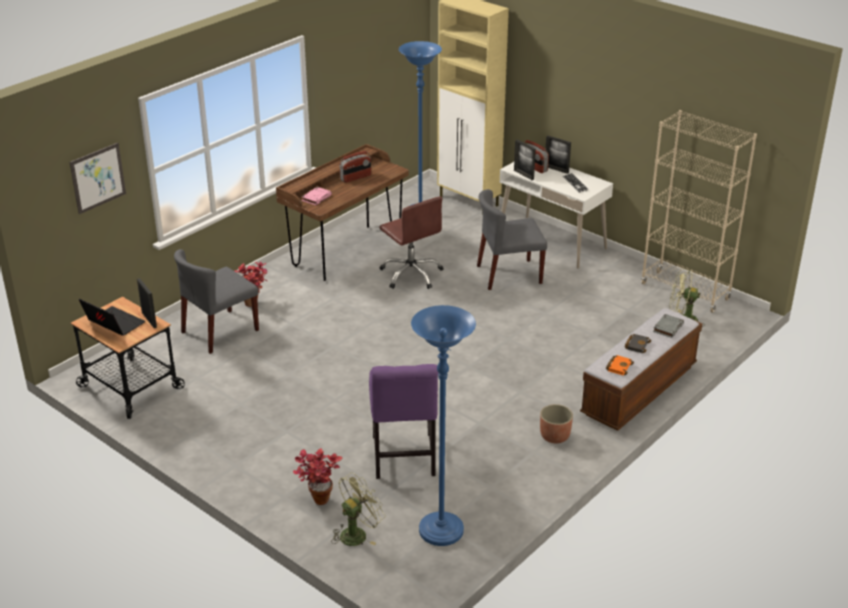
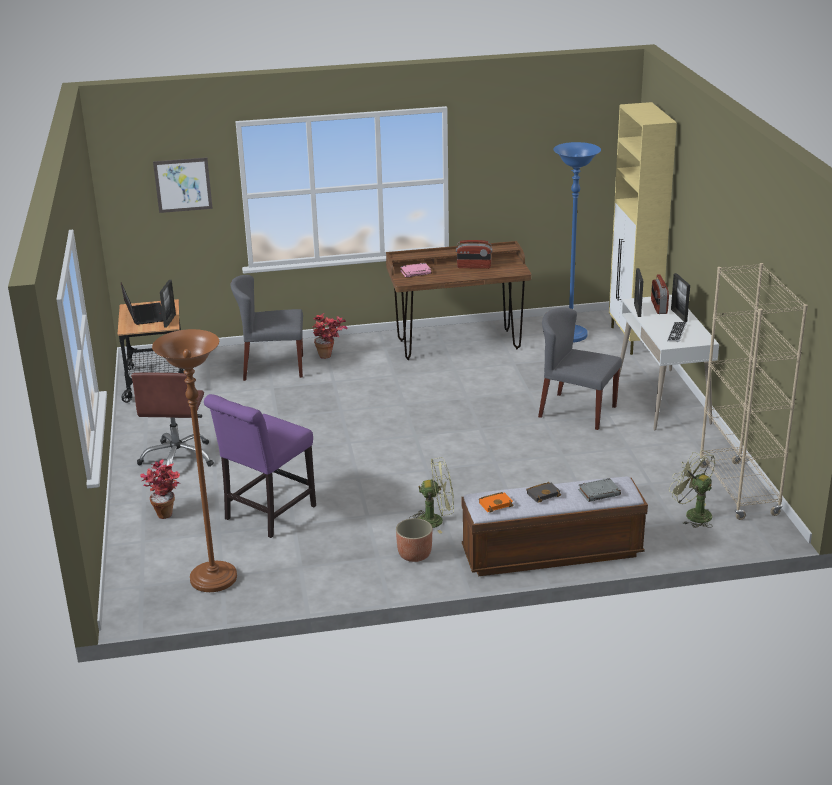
camera: 40 degrees right, 5 degrees down
green fan [331,472,385,546] -> green fan moved to [409,457,454,534]
brown office chair [379,196,444,289] -> brown office chair moved to [131,372,214,470]
blue floor lamp [411,305,476,546] -> brown floor lamp [152,329,237,592]

